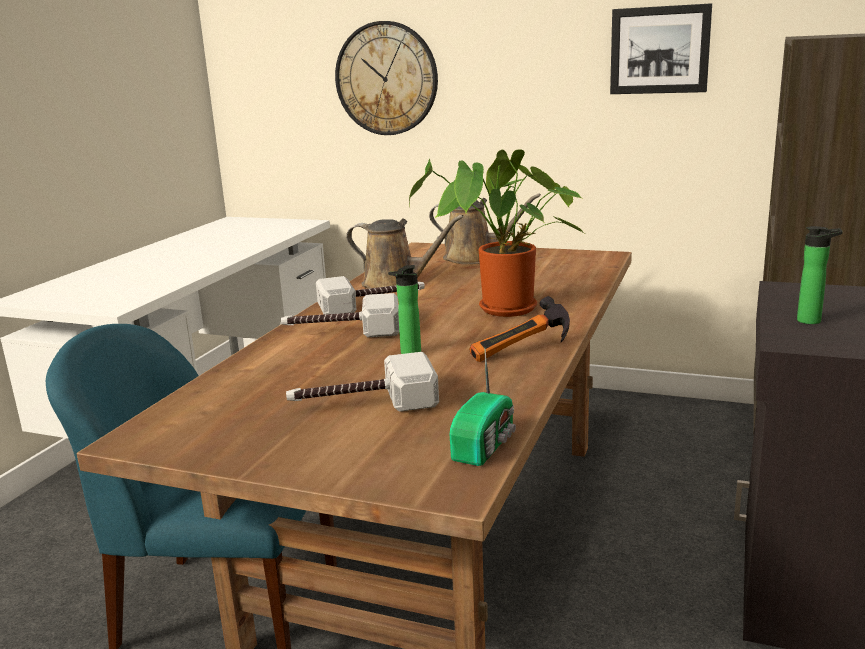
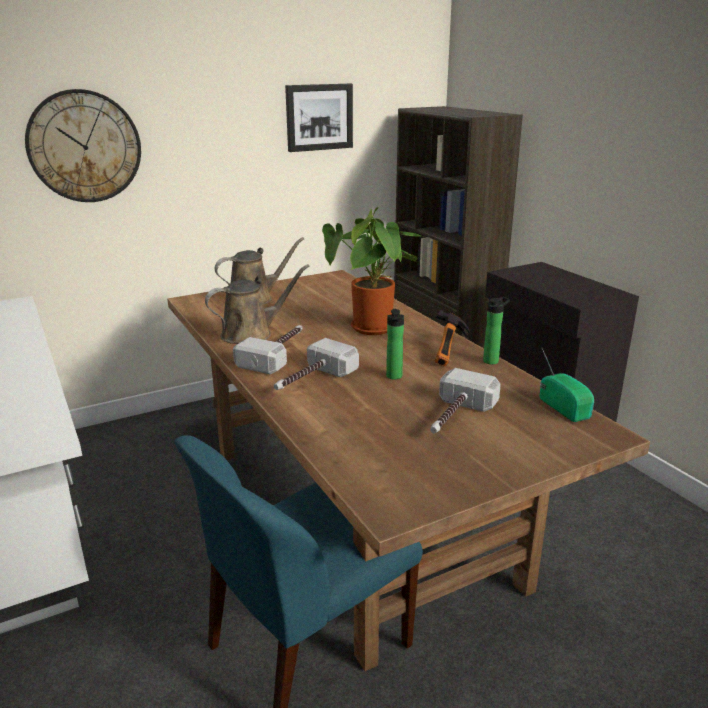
camera: 50 degrees left, 5 degrees up
bottle [797,226,842,324] -> bottle moved to [483,297,510,364]

